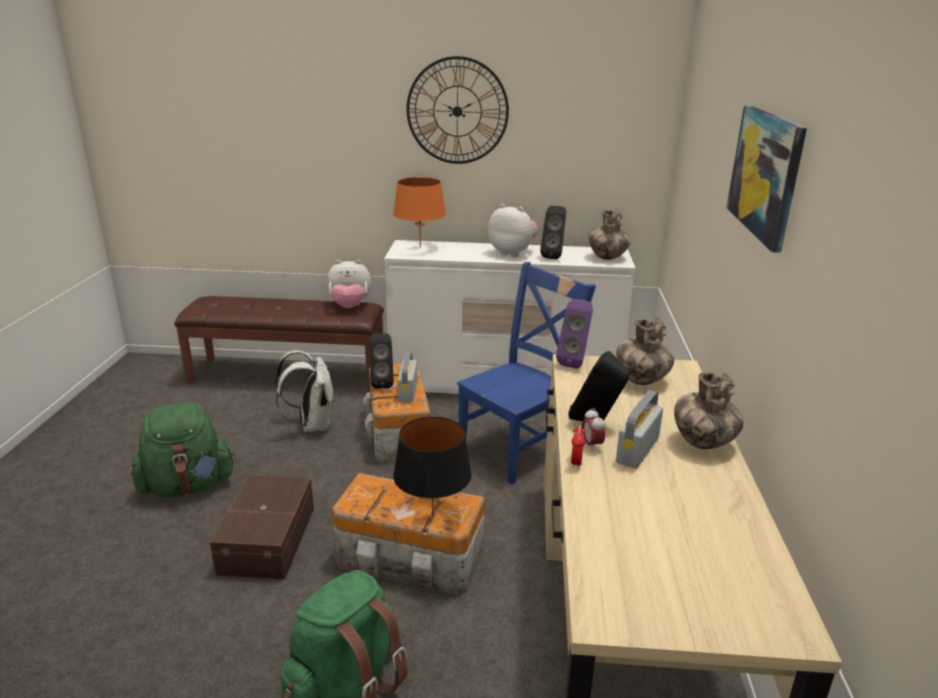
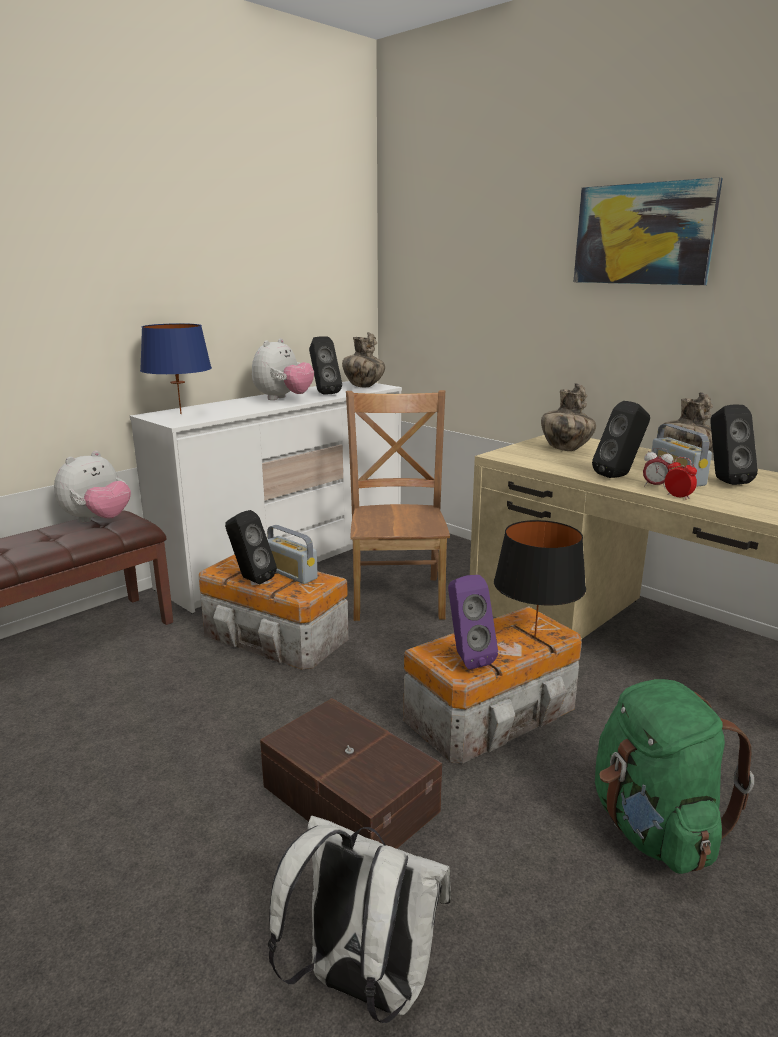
camera: 50 degrees left, 5 degrees down
green backpack [131,402,235,498] -> none
white backpack [275,350,334,432] -> white backpack moved to [268,816,451,1023]
orange table lamp [393,177,446,248] -> blue table lamp [140,323,212,414]
wall clock [406,56,509,164] -> none
blue chair [457,262,596,484] -> brown chair [346,390,450,621]
plush toy [488,204,538,257] -> plush toy turned 135 degrees clockwise [252,338,314,400]
purple speaker [556,299,593,369] -> purple speaker moved to [448,575,498,670]
none -> black speaker [710,405,758,485]

